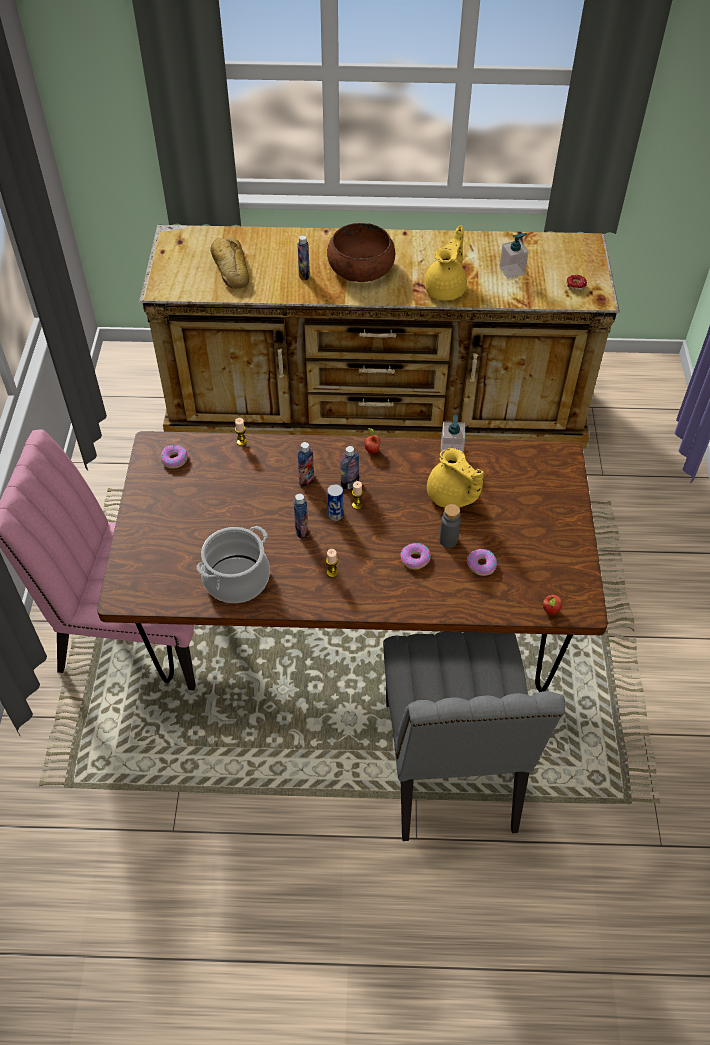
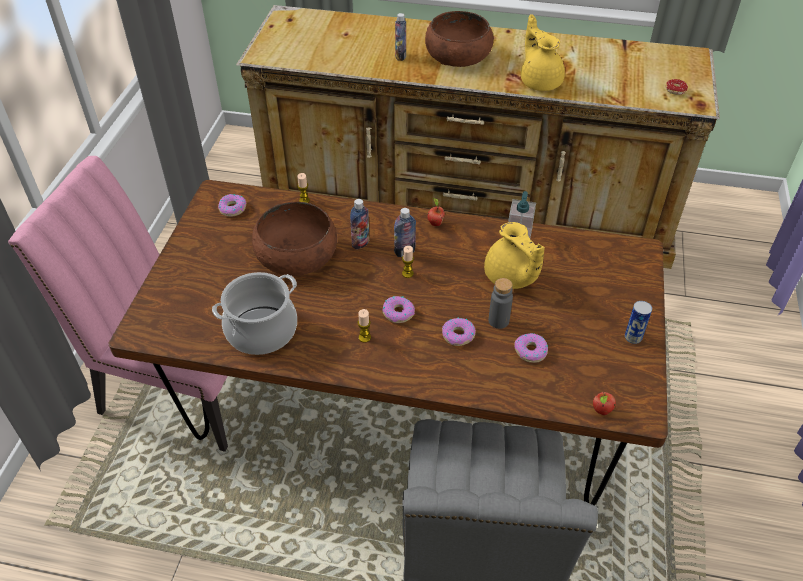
camera: 10 degrees right, 5 degrees down
bread [210,238,249,289] -> none
bottle [293,494,308,539] -> none
can [327,484,343,521] -> can moved to [625,301,652,344]
yellow teapot [424,225,467,300] -> yellow teapot turned 60 degrees counterclockwise [521,14,565,91]
soap dispenser [499,233,529,279] -> none
none -> brown bowl [252,202,337,276]
none -> donut [382,296,415,323]

